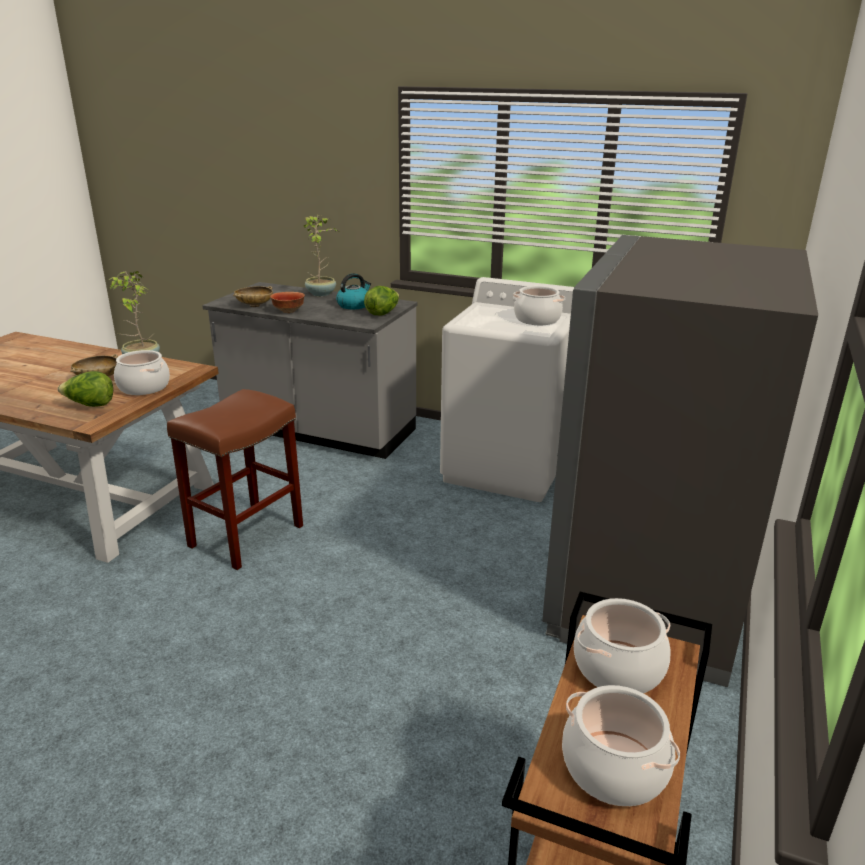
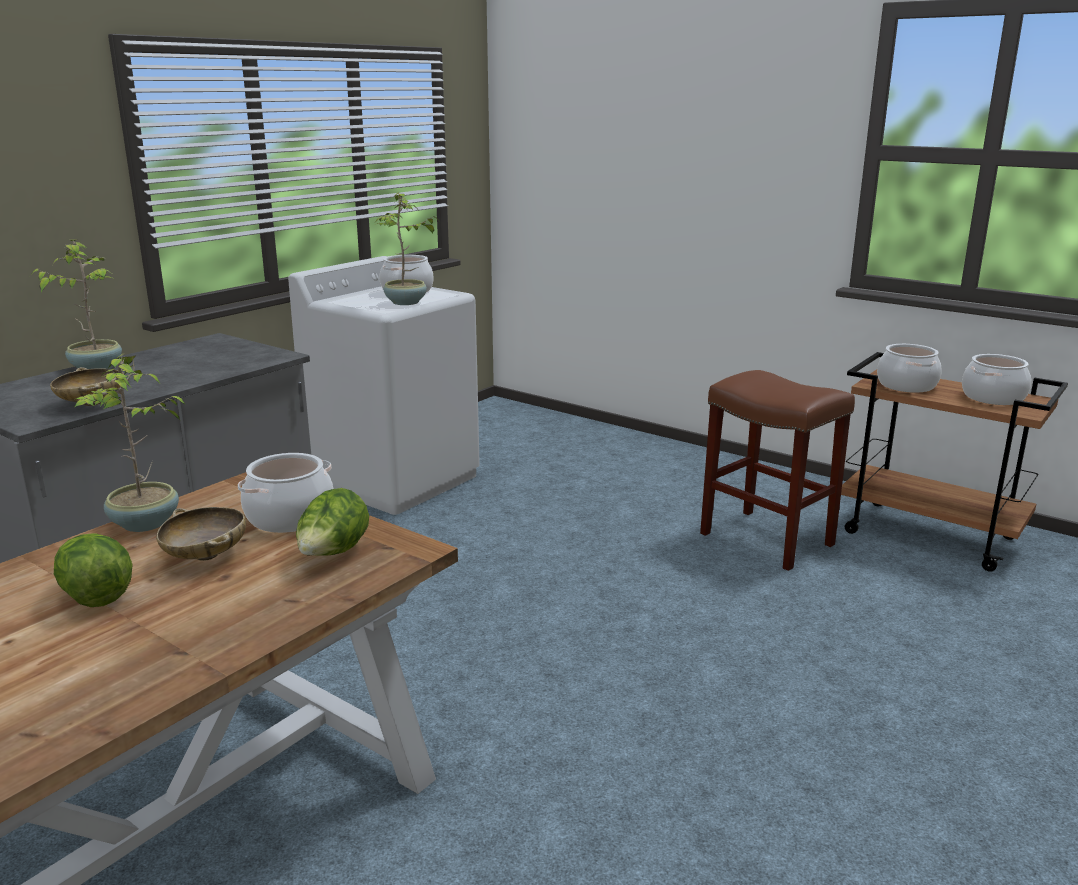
camera: 75 degrees left, 5 degrees down
brown stool [167,389,303,570] -> brown stool moved to [700,370,855,571]
bowl [270,292,305,313] -> none
kettle [336,273,371,309] -> none
lettuce [364,286,399,316] -> lettuce moved to [54,533,133,607]
grey fridge [542,235,818,687] -> none
none -> potted plant [375,193,439,305]

